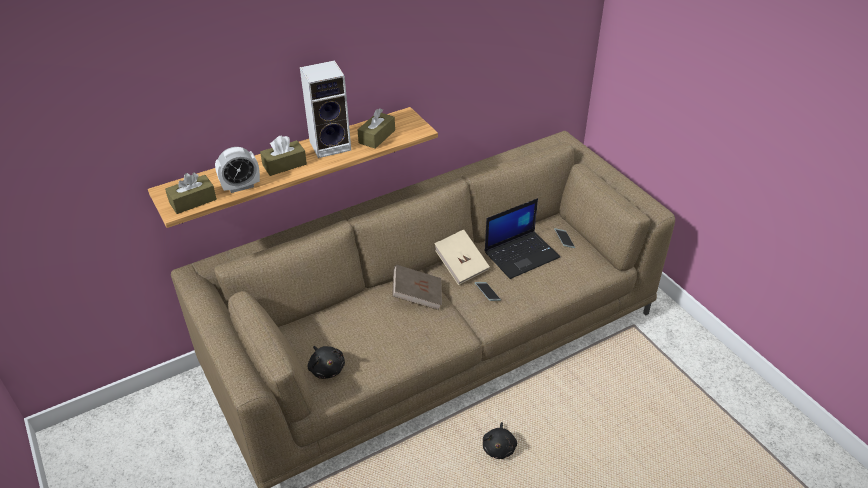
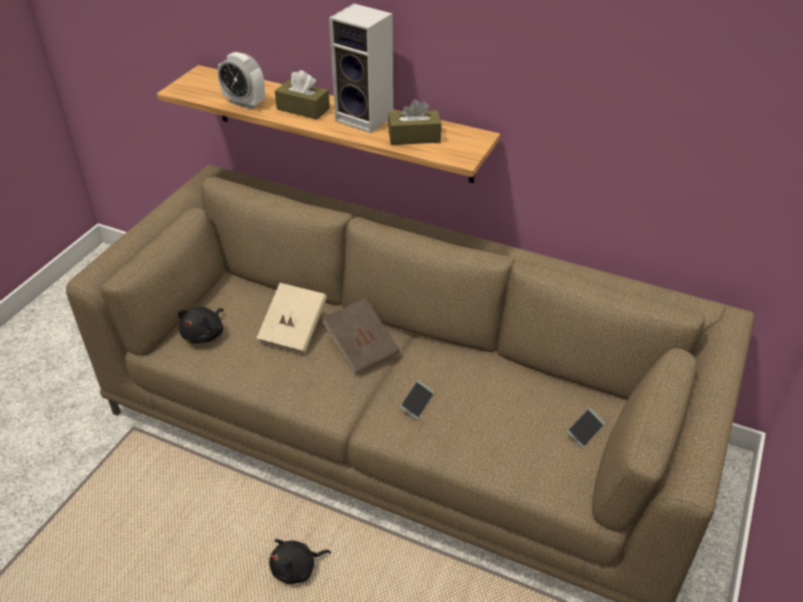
camera: 55 degrees right, 0 degrees up
brown tissue box [165,173,217,214] -> none
beige book [434,230,490,285] -> beige book moved to [256,283,327,354]
laptop [485,198,560,279] -> none

